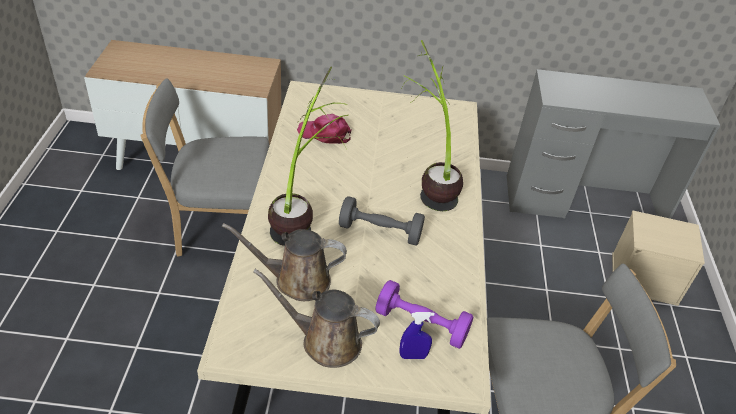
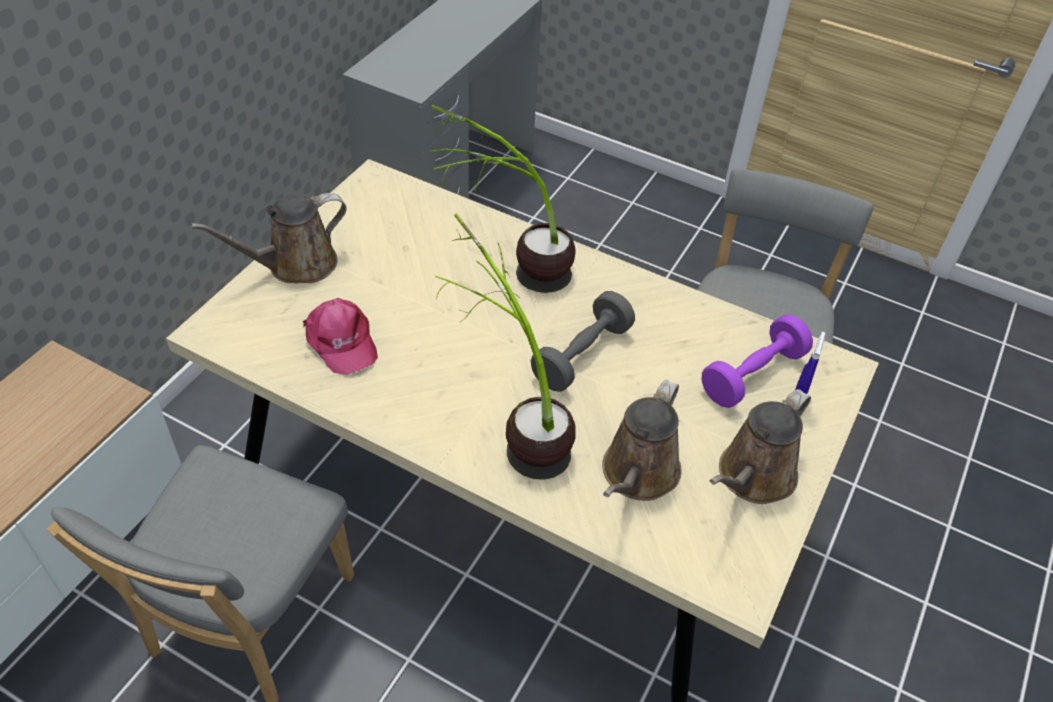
camera: 65 degrees left, 5 degrees up
pink cap [297,114,352,144] -> pink cap turned 75 degrees counterclockwise [303,298,378,375]
beige storage box [612,210,705,306] -> none
none -> brown watering can [191,193,347,283]

